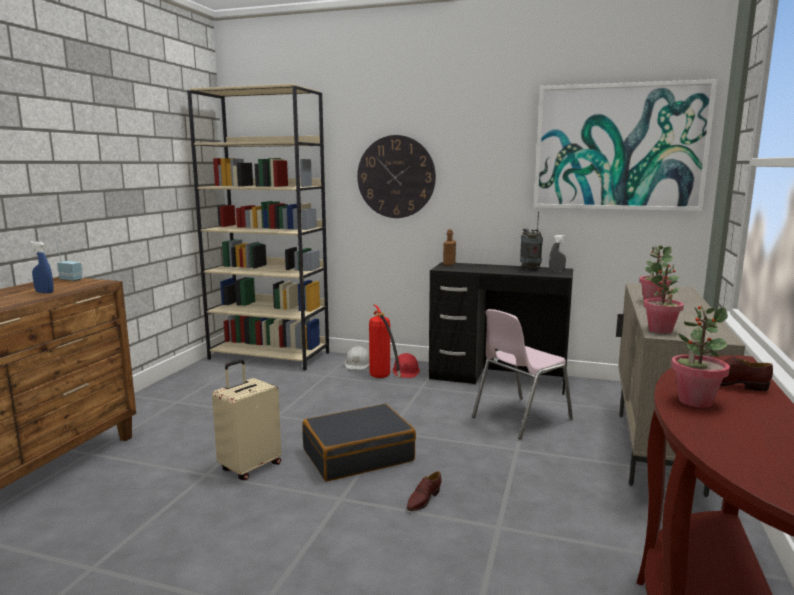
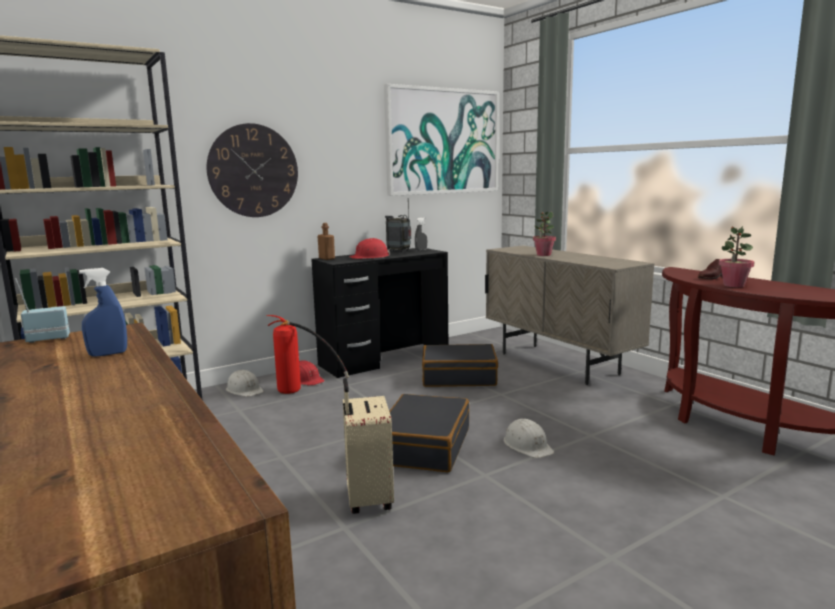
camera: 50 degrees left, 0 degrees up
brown shoe [407,471,442,511] -> white hard hat [504,419,554,458]
pink chair [472,309,573,440] -> black suitcase [422,344,498,387]
potted plant [643,262,684,334] -> none
none -> red hard hat [349,238,390,259]

